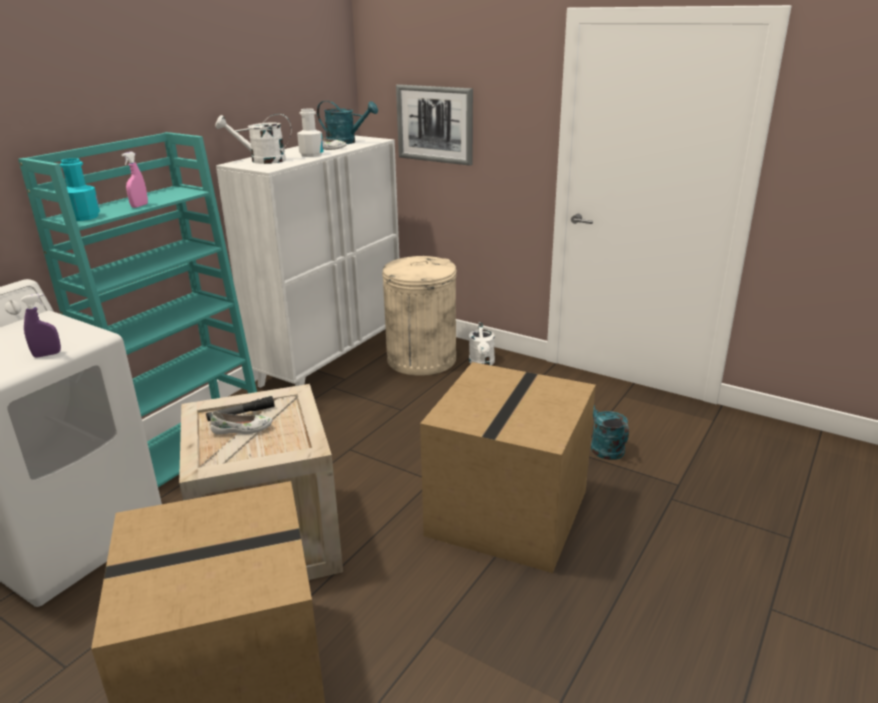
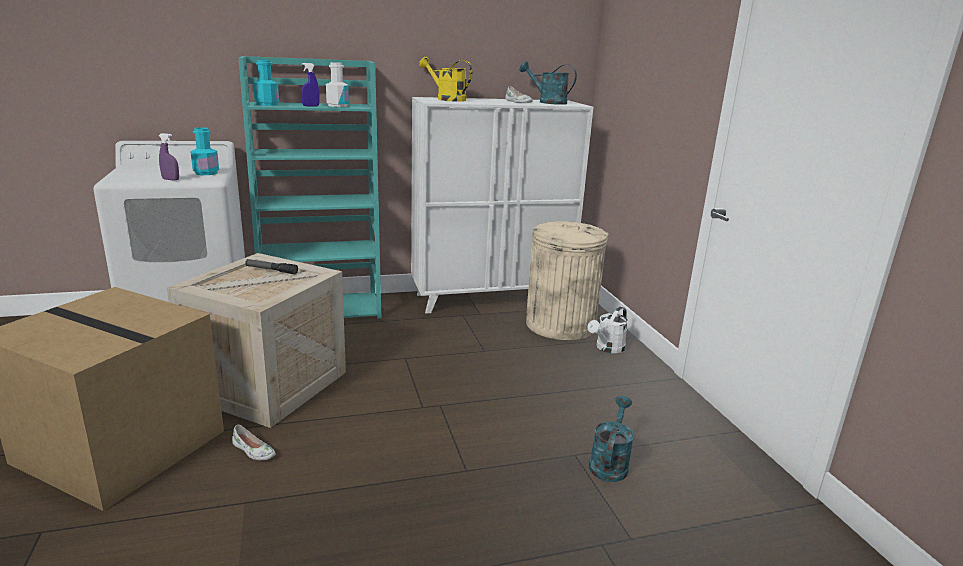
camera: 40 degrees right, 5 degrees down
pink spray bottle [122,152,148,208] -> blue spray bottle [301,63,320,106]
white shoe [210,411,273,434] -> white shoe moved to [232,425,276,460]
white watering can [215,114,292,164] -> yellow watering can [419,57,472,102]
white bottle [297,109,323,157] -> white bottle moved to [326,62,349,107]
turquoise watering can [317,101,378,144] -> turquoise watering can turned 150 degrees clockwise [519,61,577,105]
picture [396,84,473,166] -> none
cardboard box [420,362,596,573] -> none
none -> turquoise bottle [190,127,219,175]

